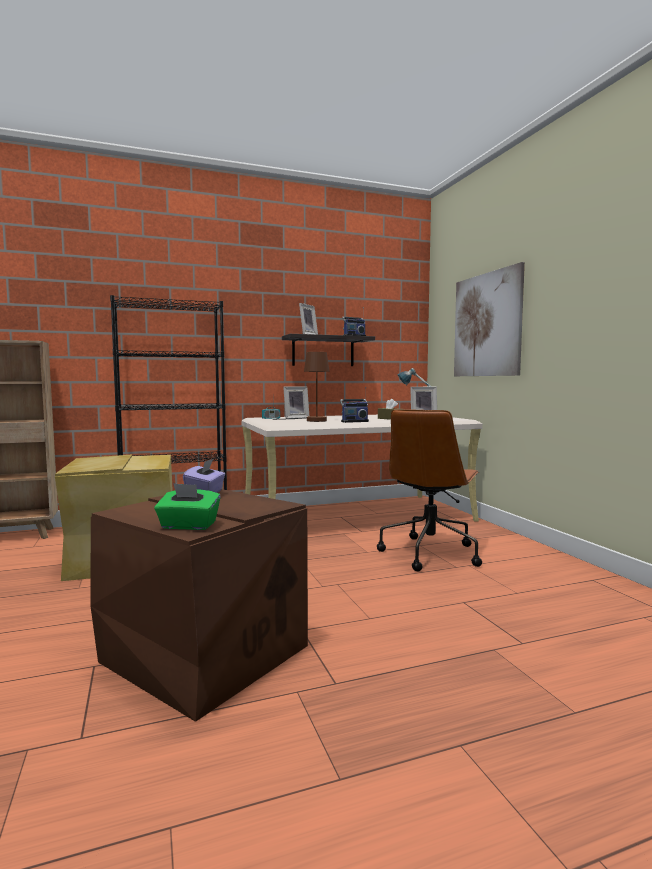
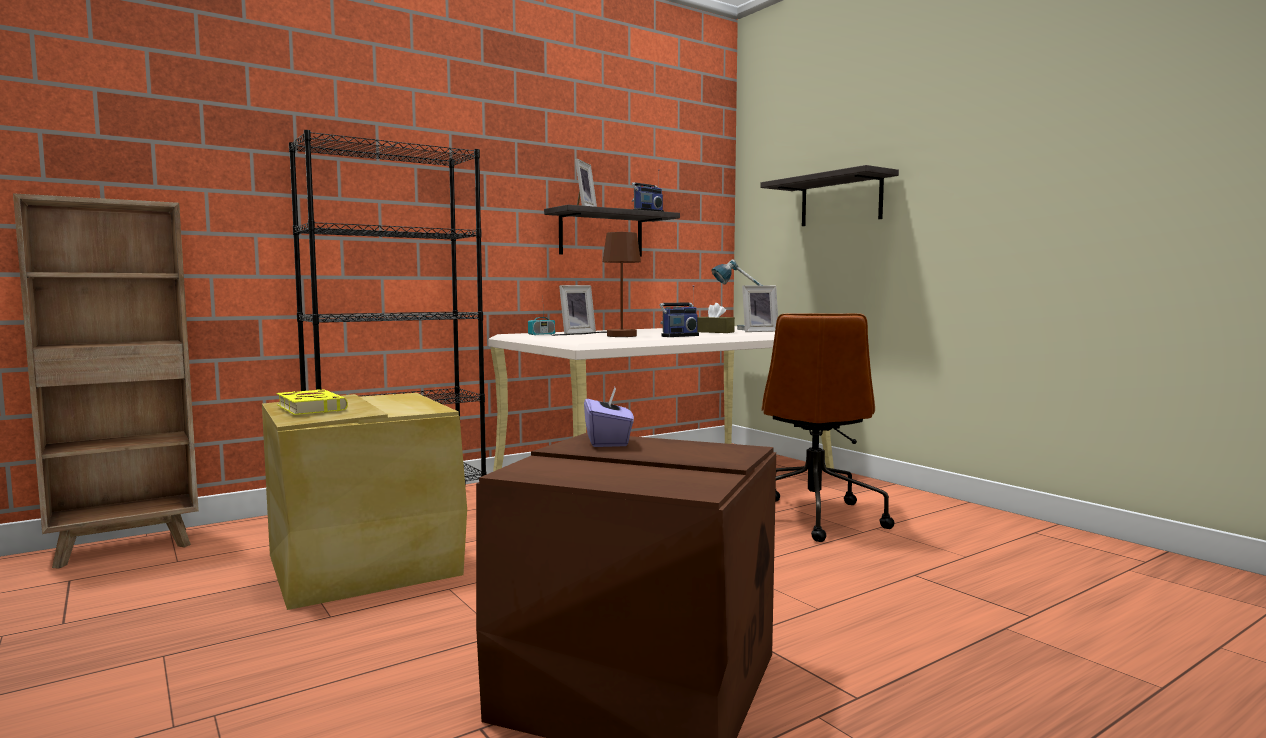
camera: 15 degrees left, 0 degrees up
green tissue box [154,483,221,530] -> none
picture [454,262,525,376] -> shelf [760,165,899,226]
none -> yellow book [276,389,348,415]

